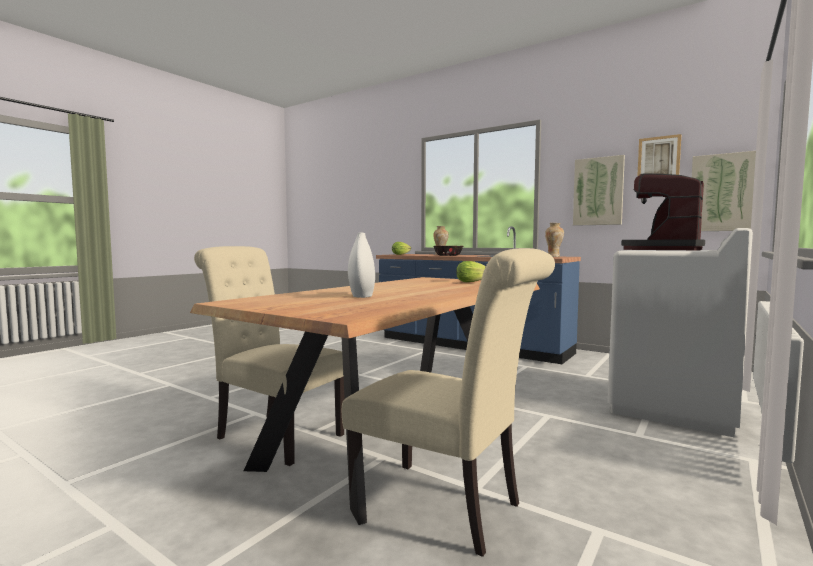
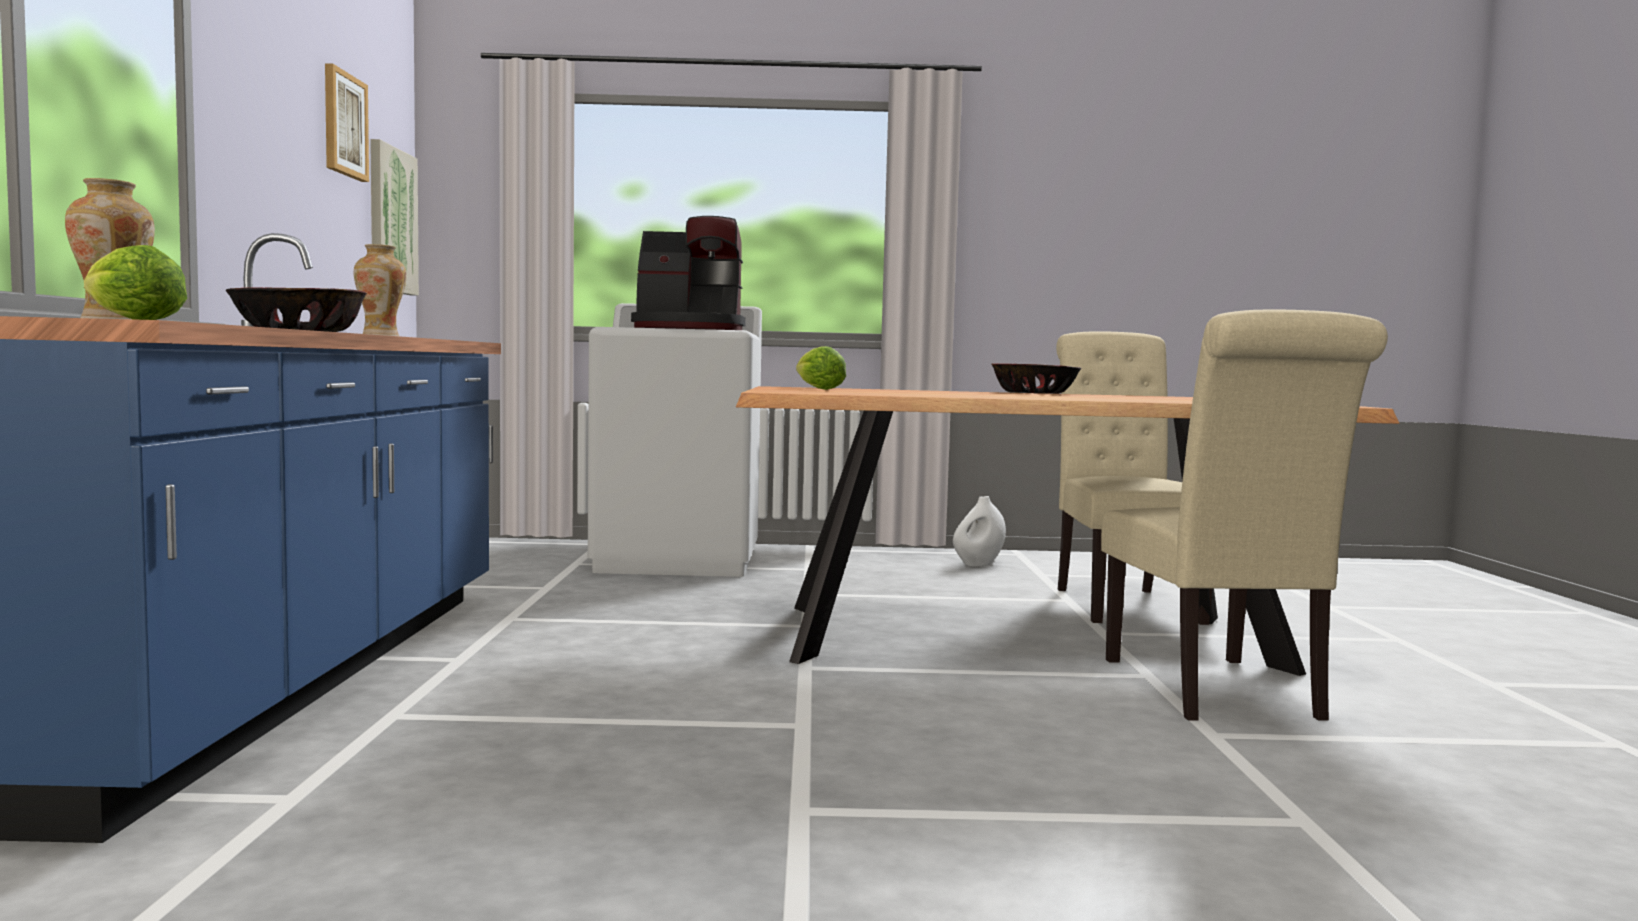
camera: 125 degrees left, 0 degrees up
white vase [348,232,375,298] -> white vase moved to [953,496,1006,567]
picture [573,155,625,226] -> none
none -> bowl [992,363,1082,394]

